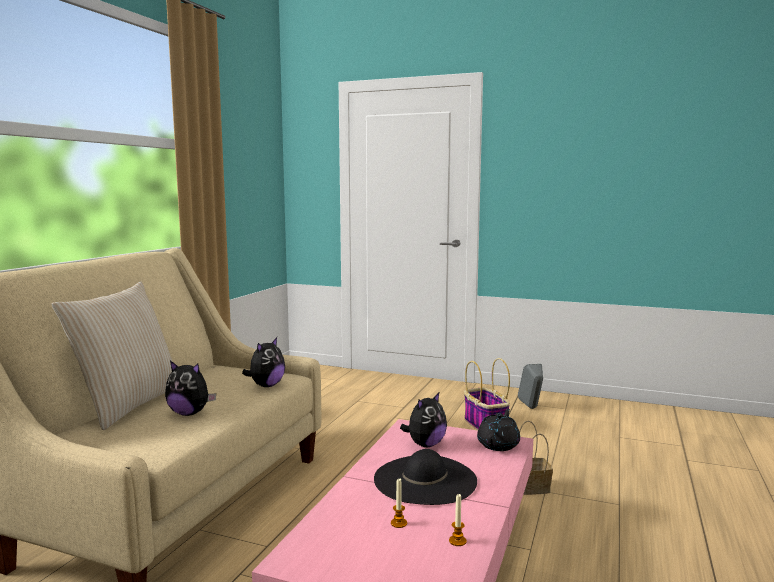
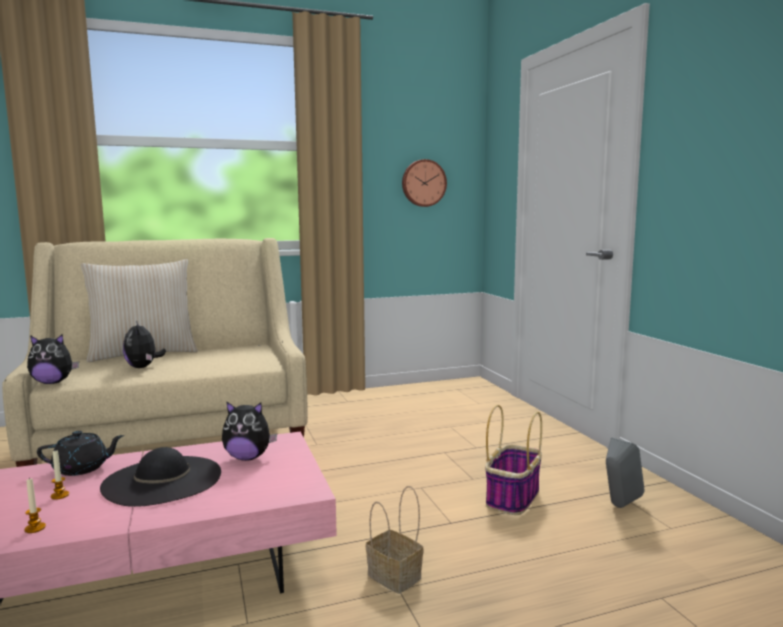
camera: 50 degrees right, 0 degrees up
plush toy [242,337,285,387] -> plush toy moved to [27,334,79,384]
black teapot [477,409,520,451] -> black teapot moved to [37,431,124,476]
none -> wall clock [402,159,447,207]

